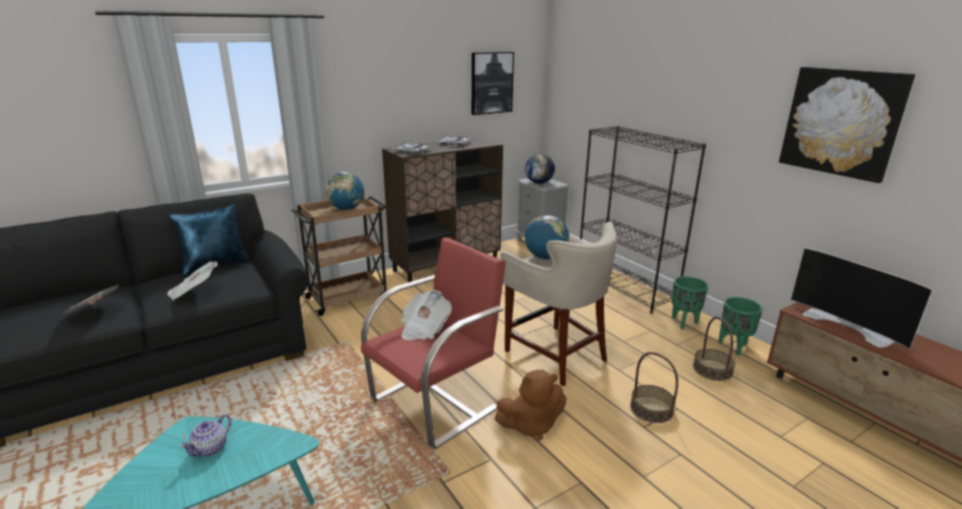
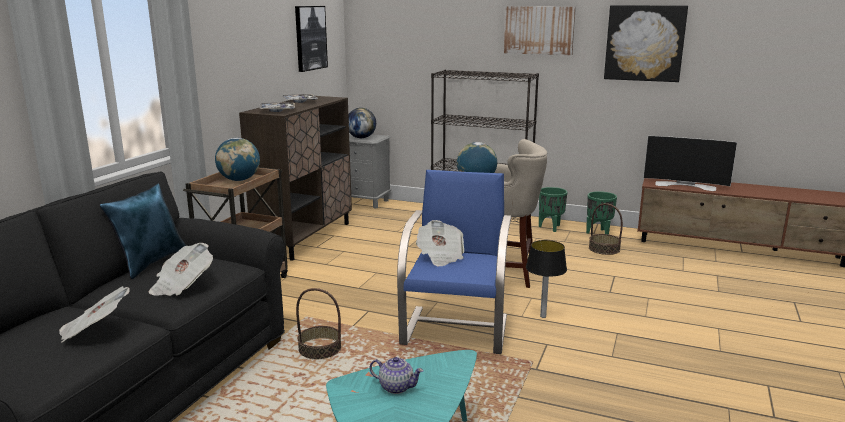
camera: 35 degrees left, 5 degrees down
teapot [180,415,231,457] -> teapot turned 60 degrees counterclockwise [370,357,424,394]
red armchair [361,237,506,449] -> blue armchair [397,170,511,354]
brown plush toy [495,370,567,441] -> table lamp [526,240,567,318]
basket [630,352,678,423] -> basket moved to [296,288,341,359]
none -> picture [504,6,576,55]

